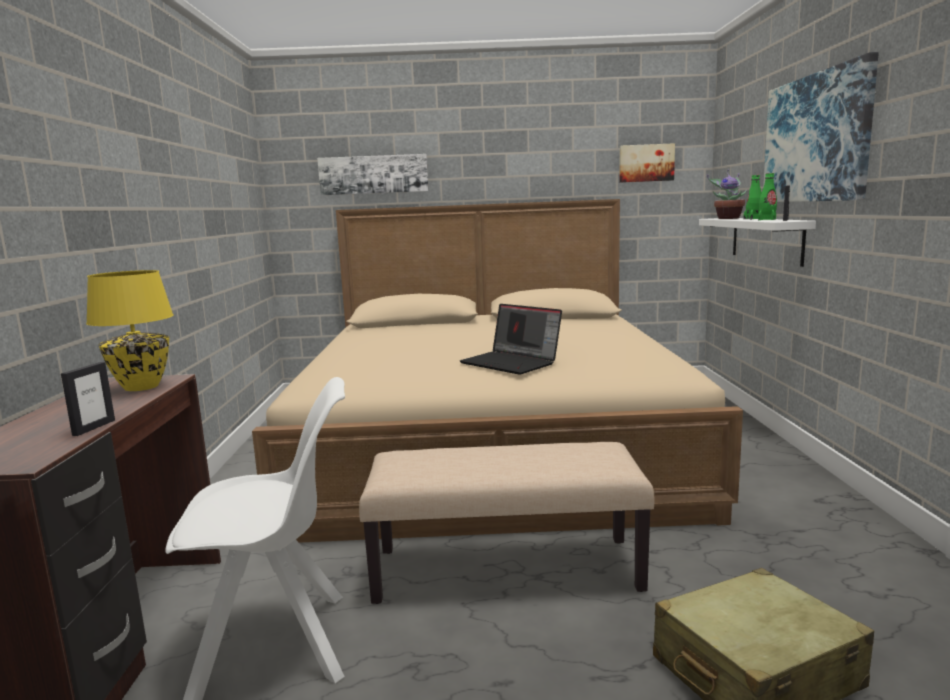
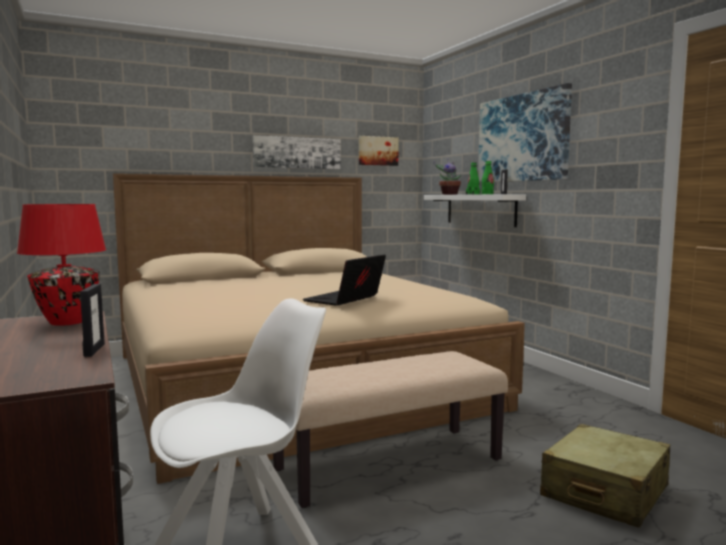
camera: 25 degrees left, 5 degrees down
yellow table lamp [86,270,174,391] -> red table lamp [17,204,106,326]
picture [317,154,429,195] -> picture moved to [253,135,341,169]
laptop [460,304,562,375] -> laptop turned 105 degrees clockwise [303,254,386,306]

